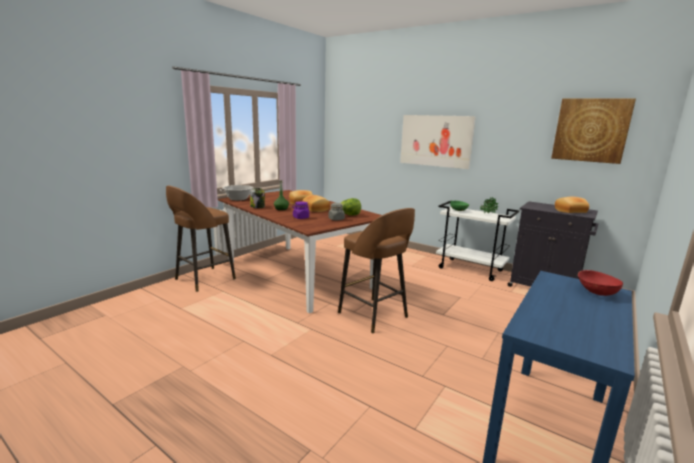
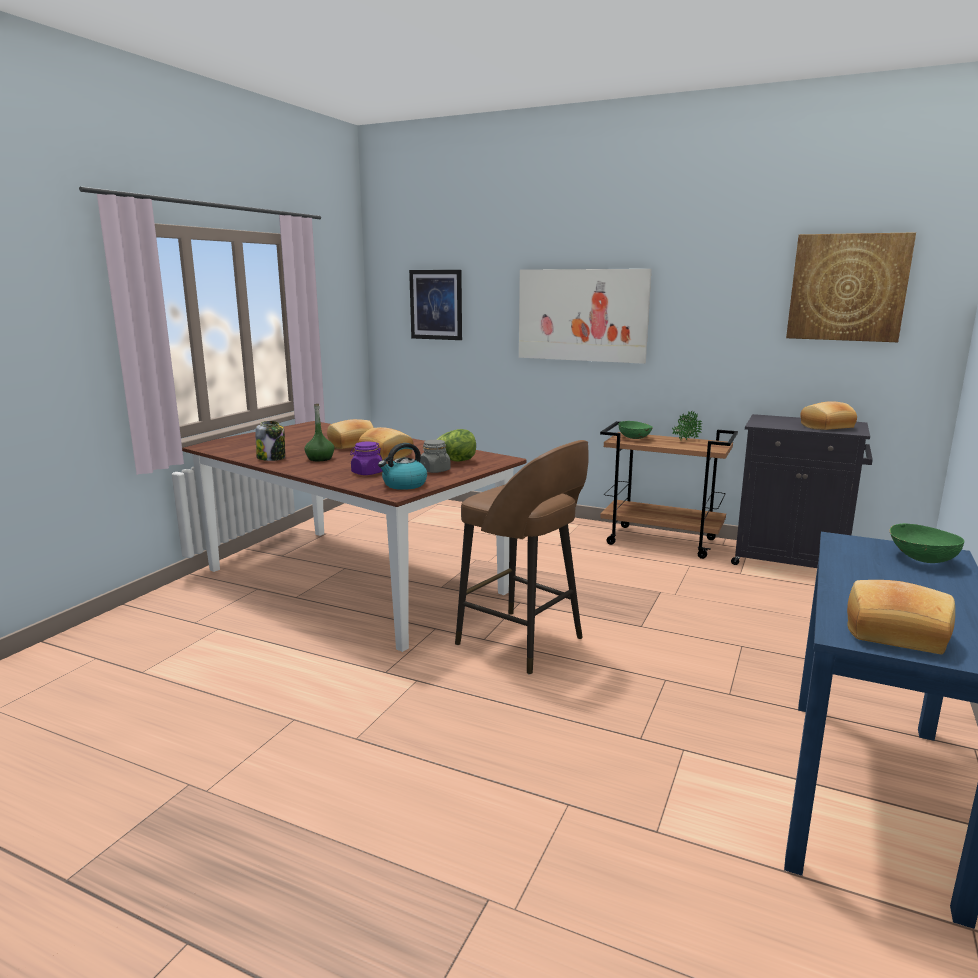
camera: 10 degrees left, 0 degrees up
brown stool [166,186,236,292] -> none
cooking pot [219,185,254,201] -> none
white cart [436,201,519,281] -> brown cart [600,421,738,559]
red bowl [578,270,623,296] -> green bowl [889,523,964,563]
none -> kettle [378,443,427,490]
none -> picture [409,270,462,340]
none -> bread [847,580,955,654]

